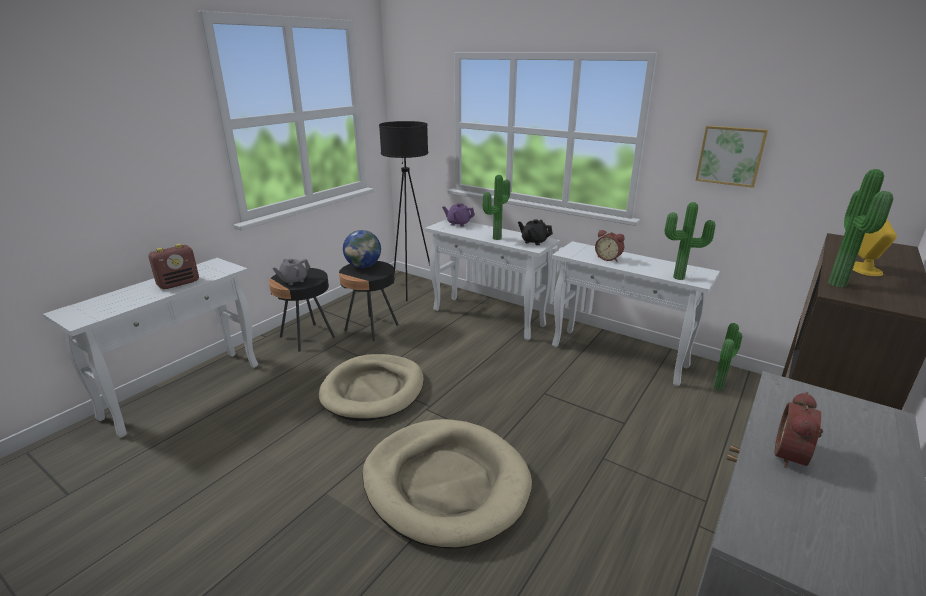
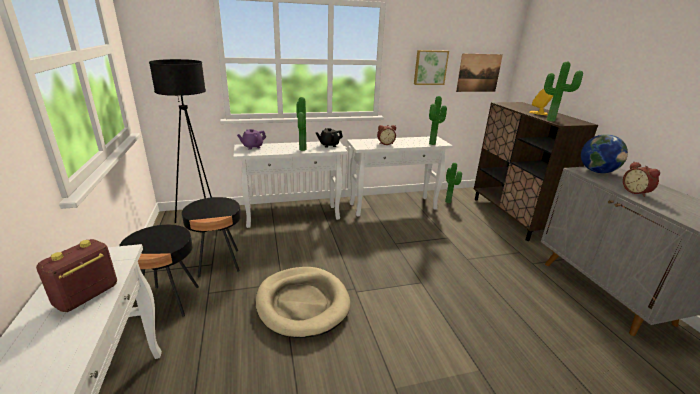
camera: 50 degrees left, 0 degrees up
radio [148,244,199,289] -> radio turned 150 degrees counterclockwise [36,239,117,312]
grey teapot [272,259,310,285] -> none
globe [343,230,381,268] -> globe moved to [581,134,628,173]
beige dog bed [362,419,532,549] -> none
none -> picture [456,54,503,92]

